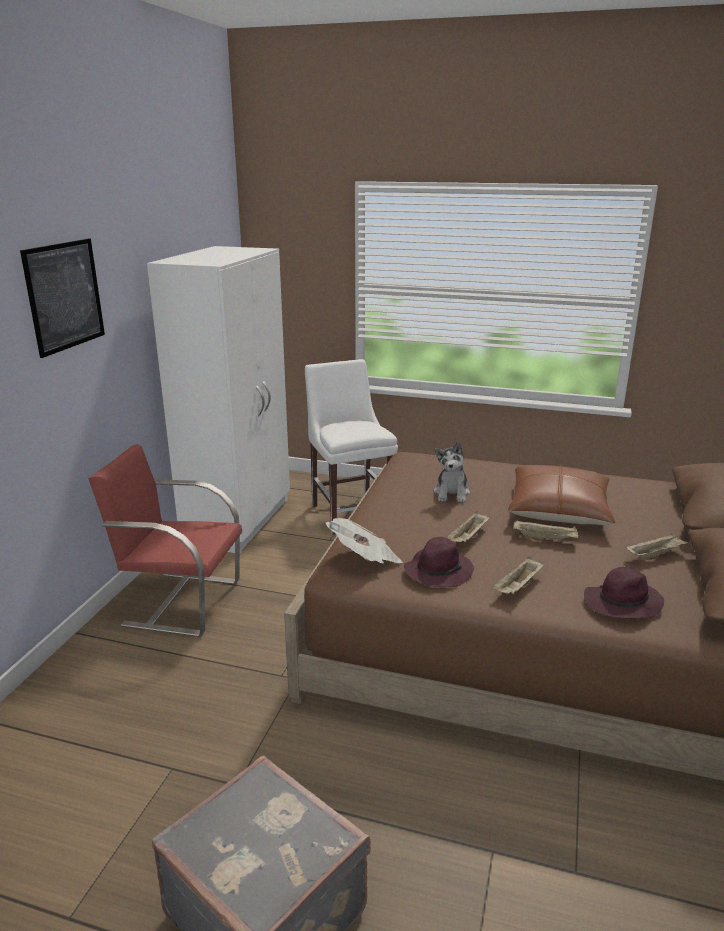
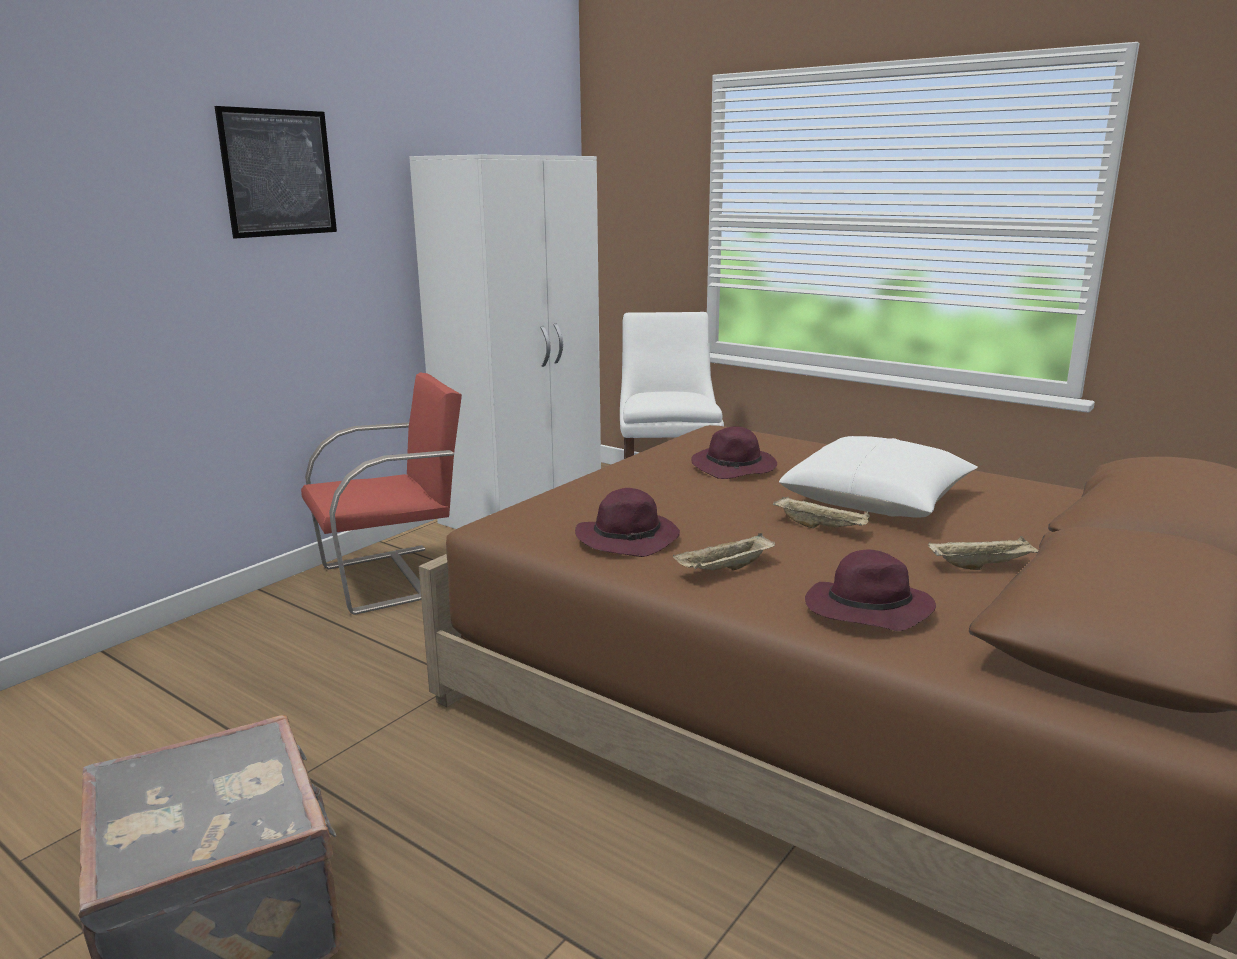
camera: 20 degrees right, 5 degrees down
red chair [88,444,242,637] -> red chair turned 120 degrees clockwise [301,372,462,615]
newspaper [325,518,403,564] -> none
plush toy [434,442,470,503] -> purple hat [691,427,777,479]
beige tray [447,511,490,542] -> none
brown pillow [508,465,615,525] -> white pillow [779,436,978,518]

